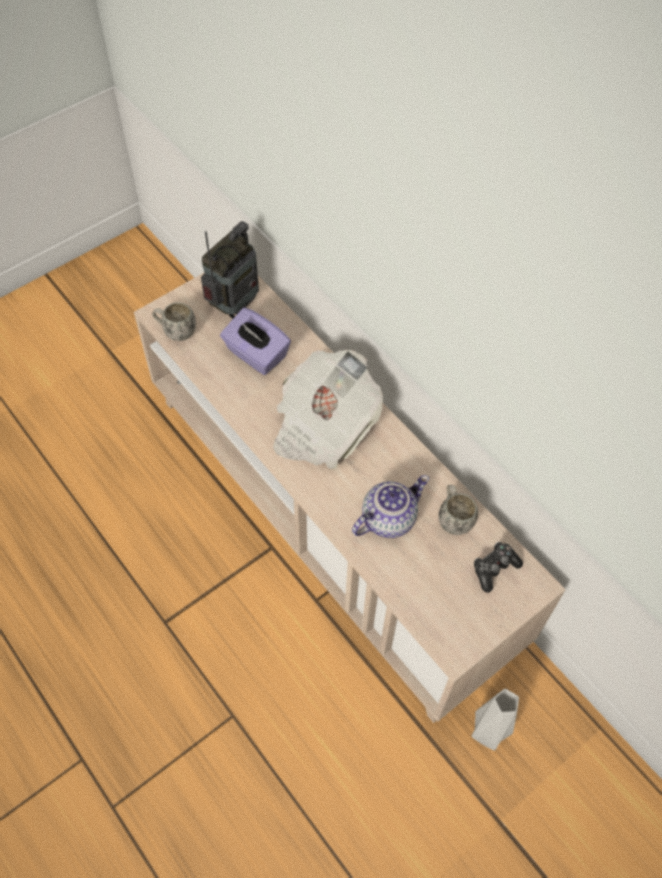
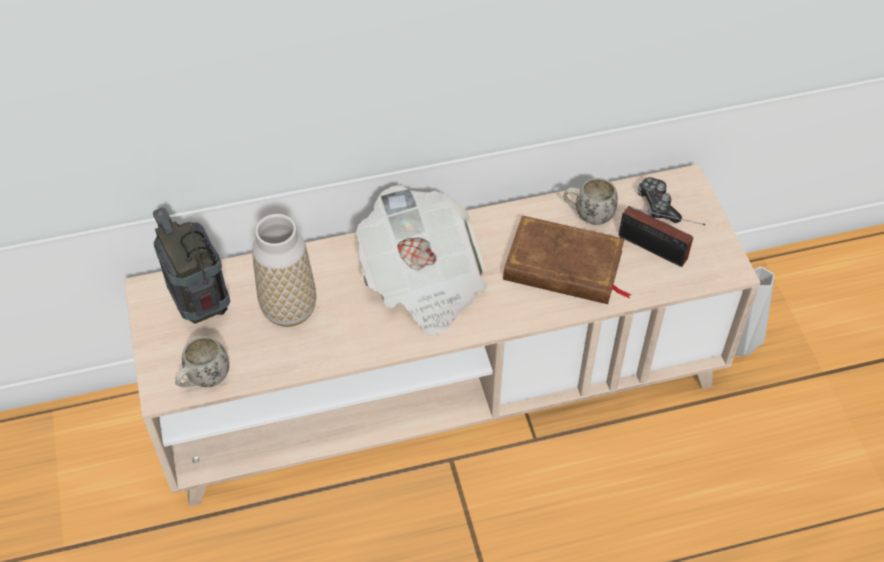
camera: 65 degrees left, 5 degrees down
purple tissue box [220,308,291,375] -> vase [252,214,316,327]
teapot [352,475,429,538] -> brown book [503,216,632,304]
none -> radio [619,206,705,267]

